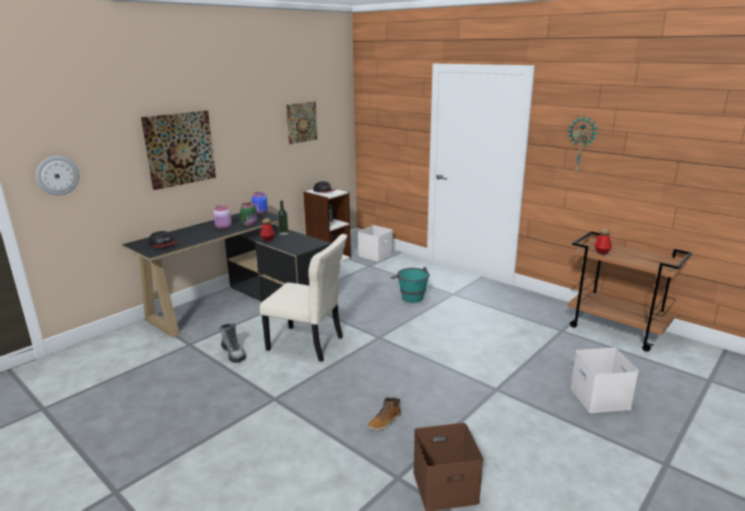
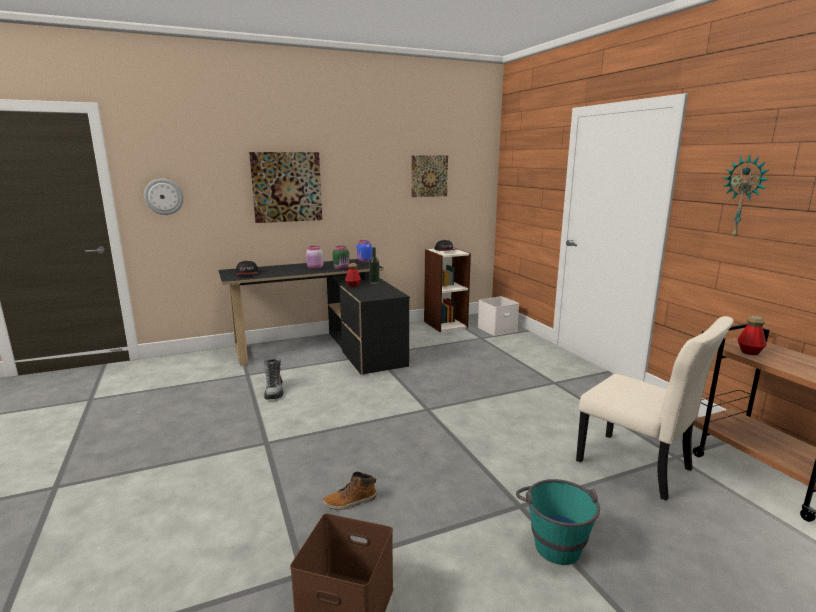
camera: 25 degrees right, 5 degrees down
beige chair [260,234,347,362] -> beige chair moved to [576,316,734,501]
turquoise bucket [391,267,430,303] -> turquoise bucket moved to [516,479,600,565]
white storage box [570,348,639,413] -> none

